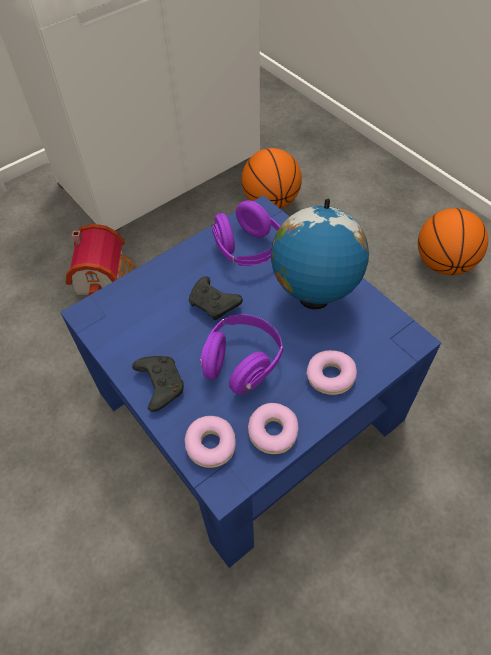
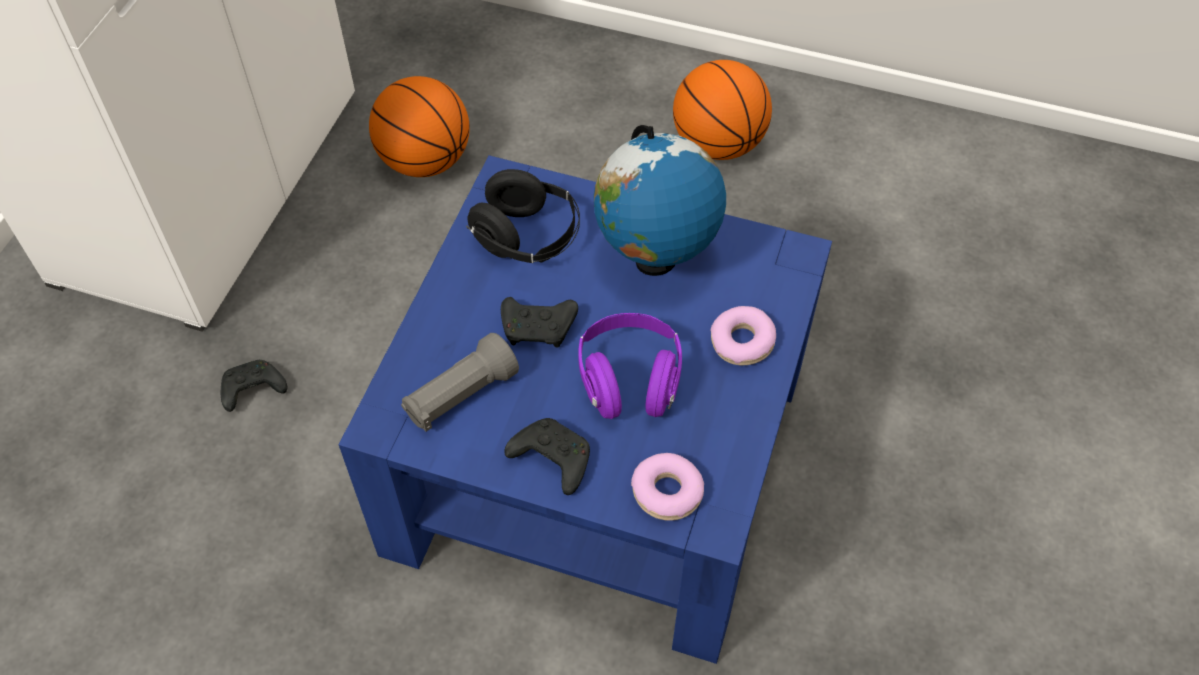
camera: 35 degrees left, 0 degrees up
toy house [66,224,136,295] -> black game controller [221,360,287,412]
purple headphones [211,200,280,266] -> black headphones [466,169,580,263]
donut [248,403,299,454] -> none
none -> grey flashlight [401,333,519,432]

